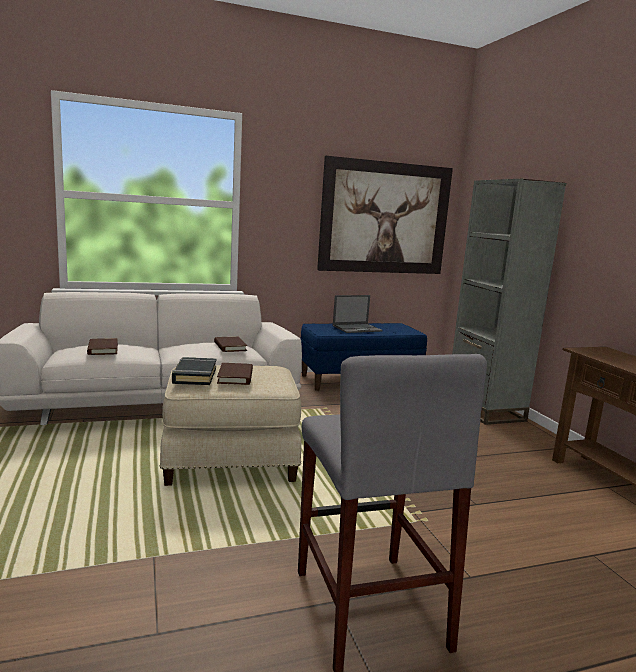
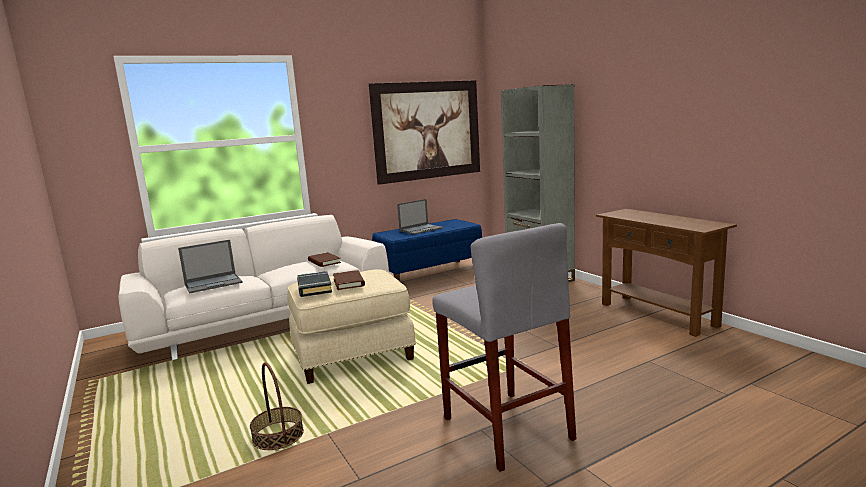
camera: 10 degrees left, 0 degrees up
brown book [87,338,118,355] -> laptop [178,240,243,293]
none -> basket [250,362,304,450]

